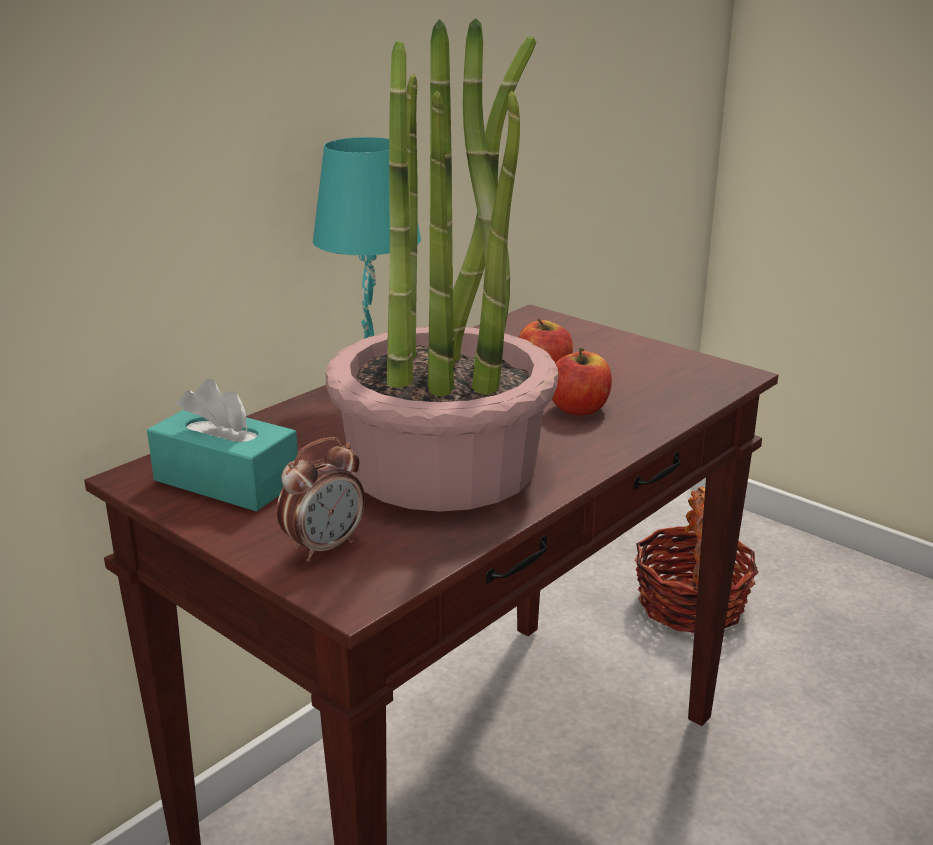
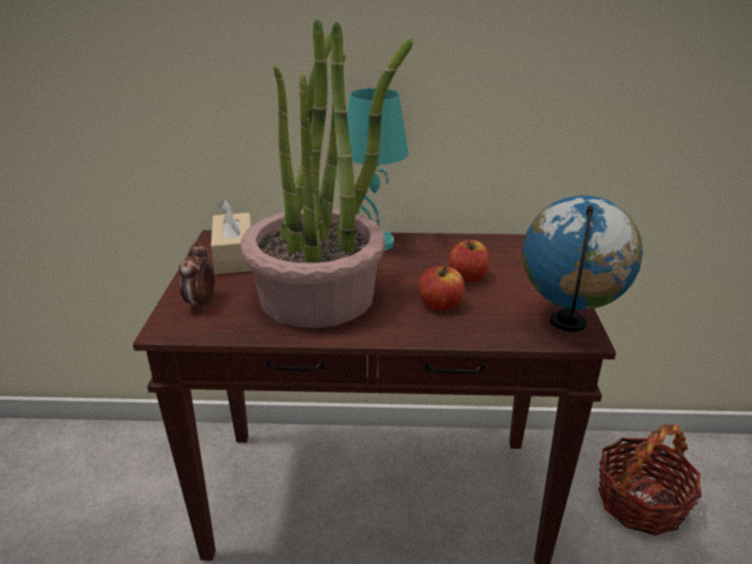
camera: 50 degrees right, 5 degrees up
turquoise tissue box [147,379,298,511] -> beige tissue box [211,200,252,274]
alarm clock [277,437,365,562] -> alarm clock turned 90 degrees clockwise [179,242,215,310]
none -> globe [522,195,643,332]

